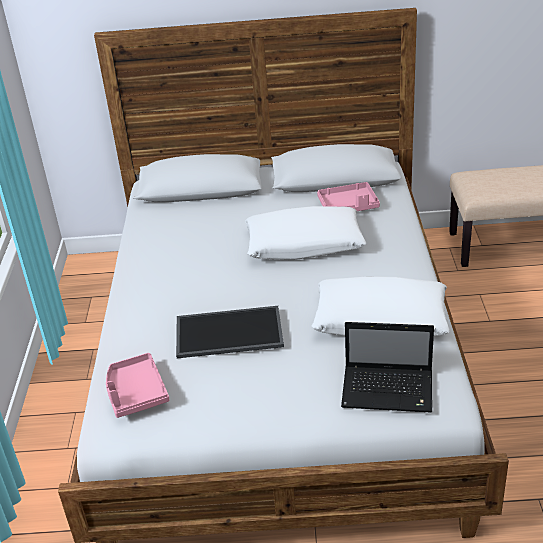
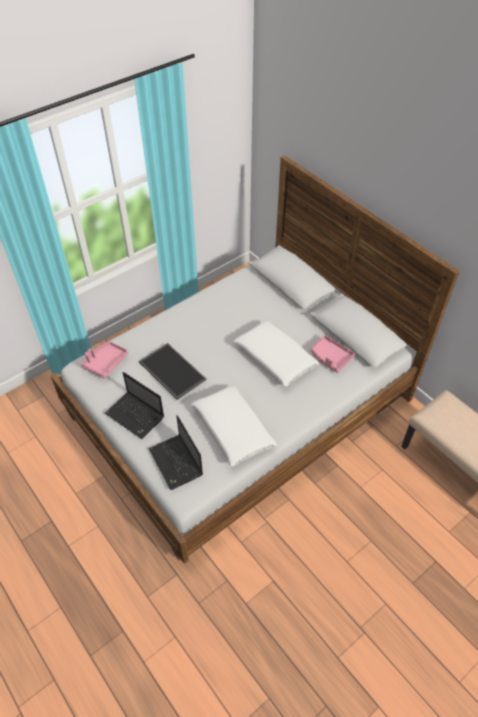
camera: 50 degrees right, 15 degrees up
none -> laptop [105,372,164,439]

